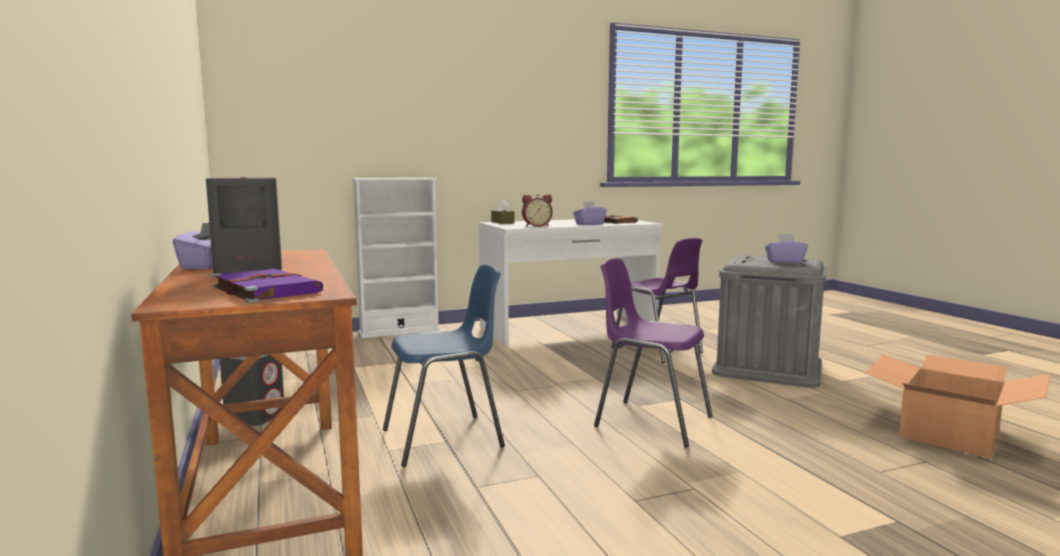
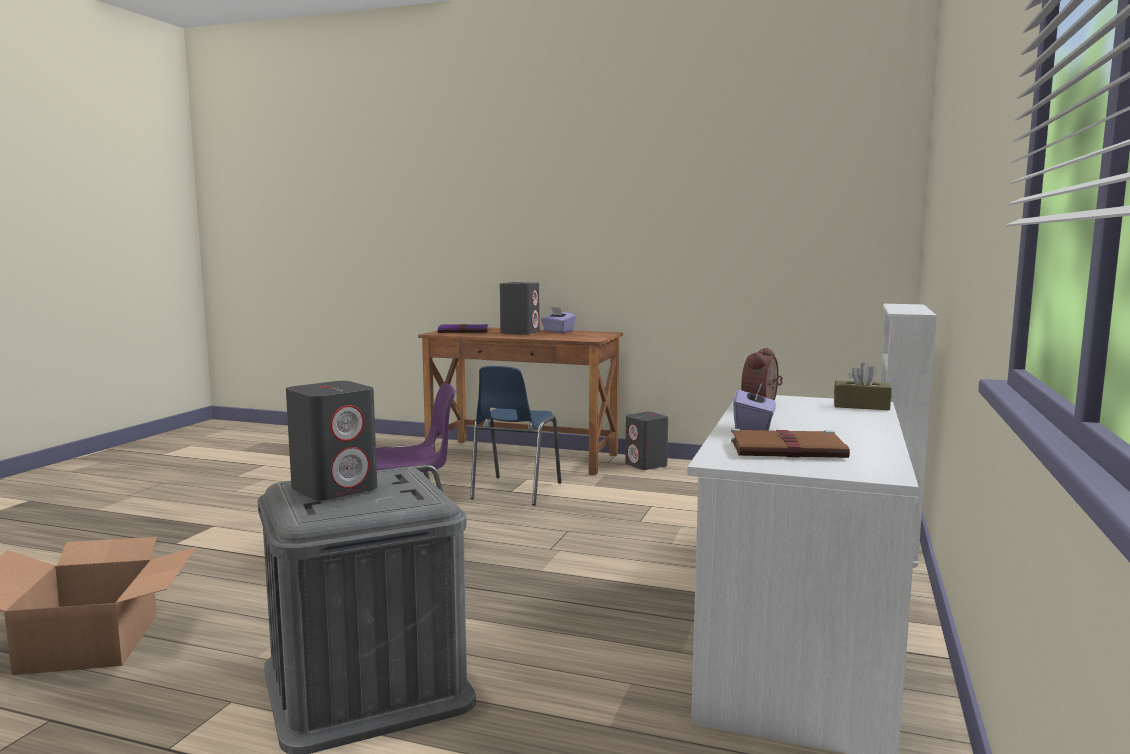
camera: 130 degrees right, 0 degrees up
purple chair [611,238,703,363] -> none
purple tissue box [765,234,808,263] -> grey speaker [286,381,377,501]

